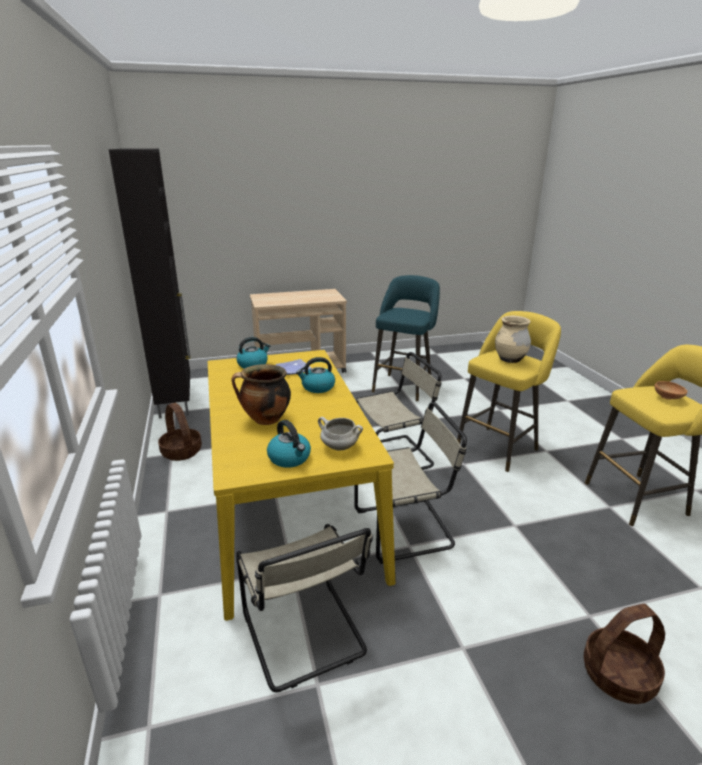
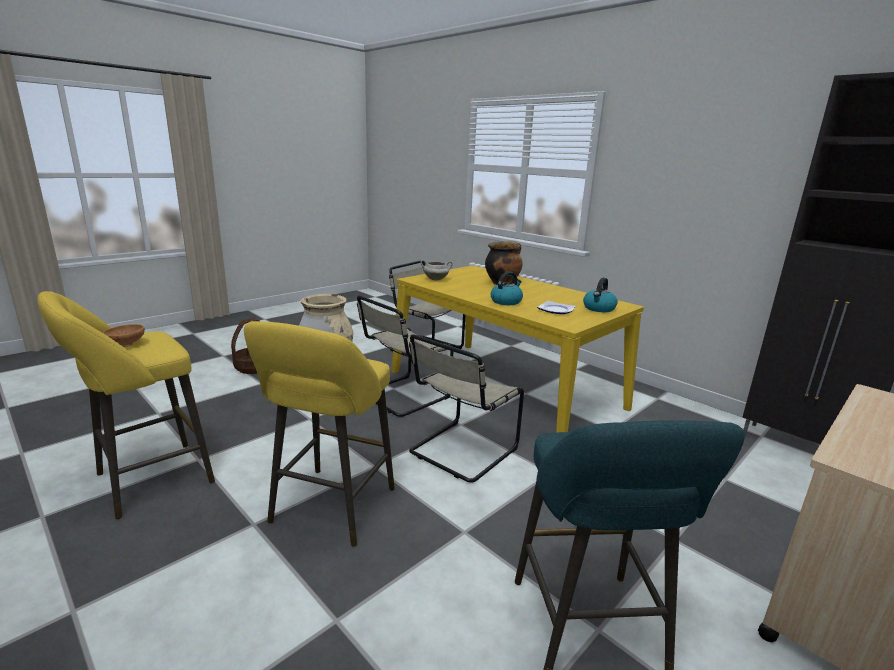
camera: 150 degrees right, 5 degrees down
basket [158,403,202,461] -> none
kettle [267,420,311,468] -> none

